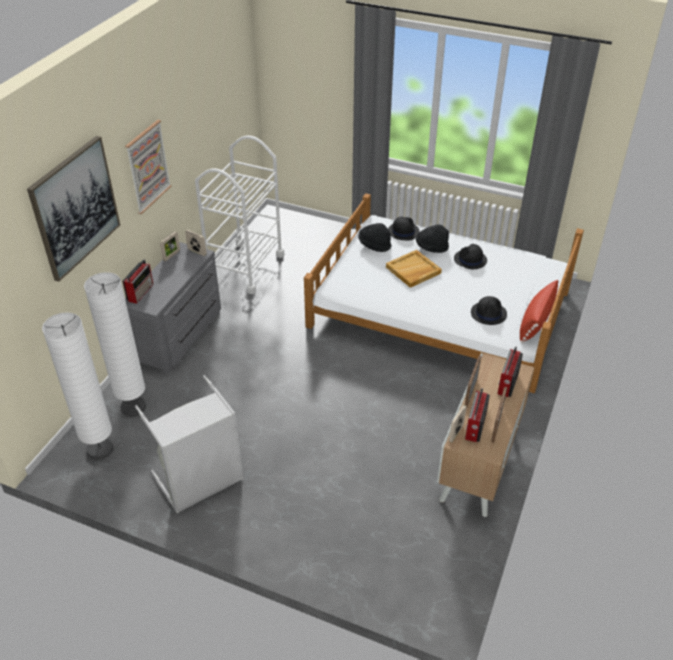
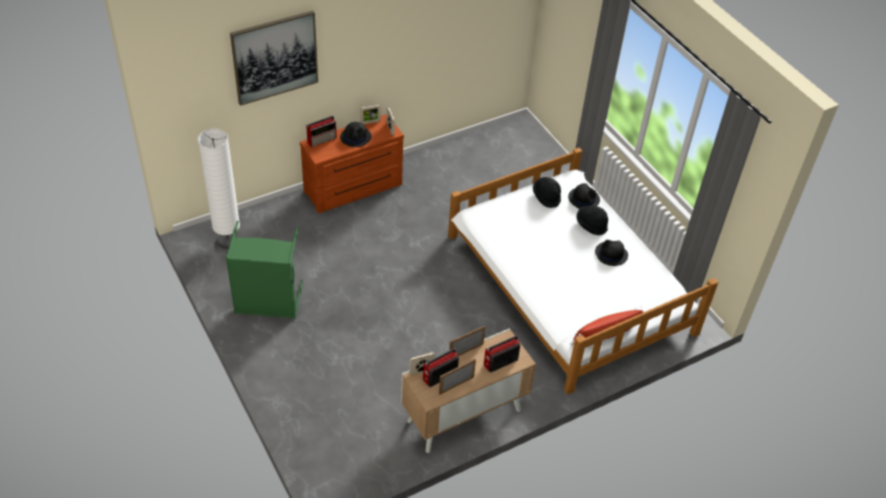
camera: 35 degrees right, 5 degrees up
white floor lamp [84,272,146,417] -> none
picture [125,120,171,214] -> none
grey dresser [125,242,221,374] -> brown dresser [300,114,404,214]
grey laundry basket [135,375,244,513] -> green laundry basket [226,221,303,319]
white cart [195,135,284,294] -> none
beige tray [386,250,442,288] -> none
black hat [471,296,507,325] -> black hat moved to [340,122,372,147]

